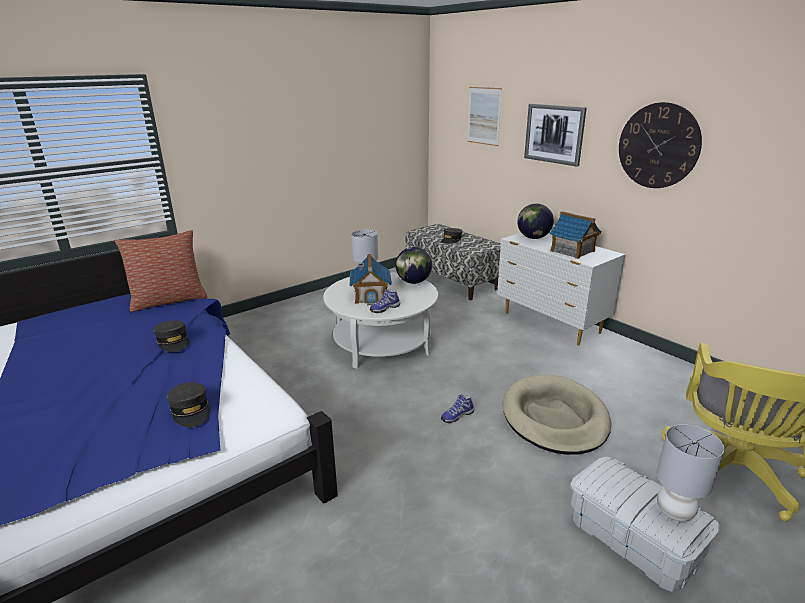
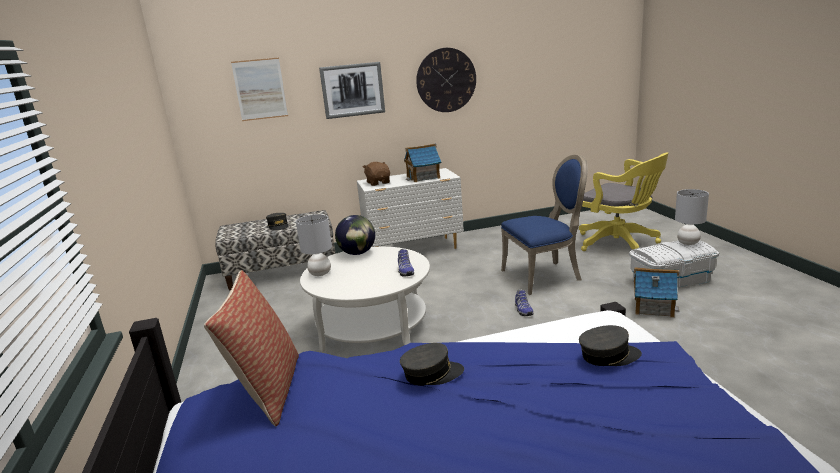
camera: 65 degrees left, 5 degrees down
toy house [350,254,392,305] -> toy house moved to [634,267,680,318]
beige dog bed [503,375,611,455] -> blue chair [501,155,588,295]
globe [518,204,554,239] -> brown plush toy [362,162,390,186]

